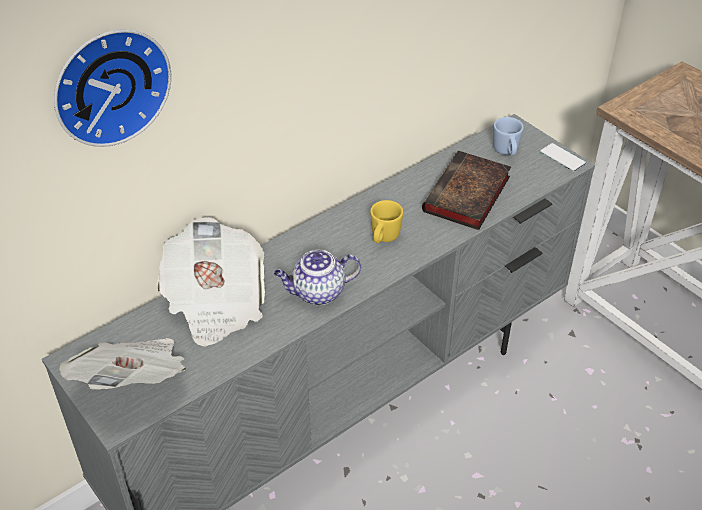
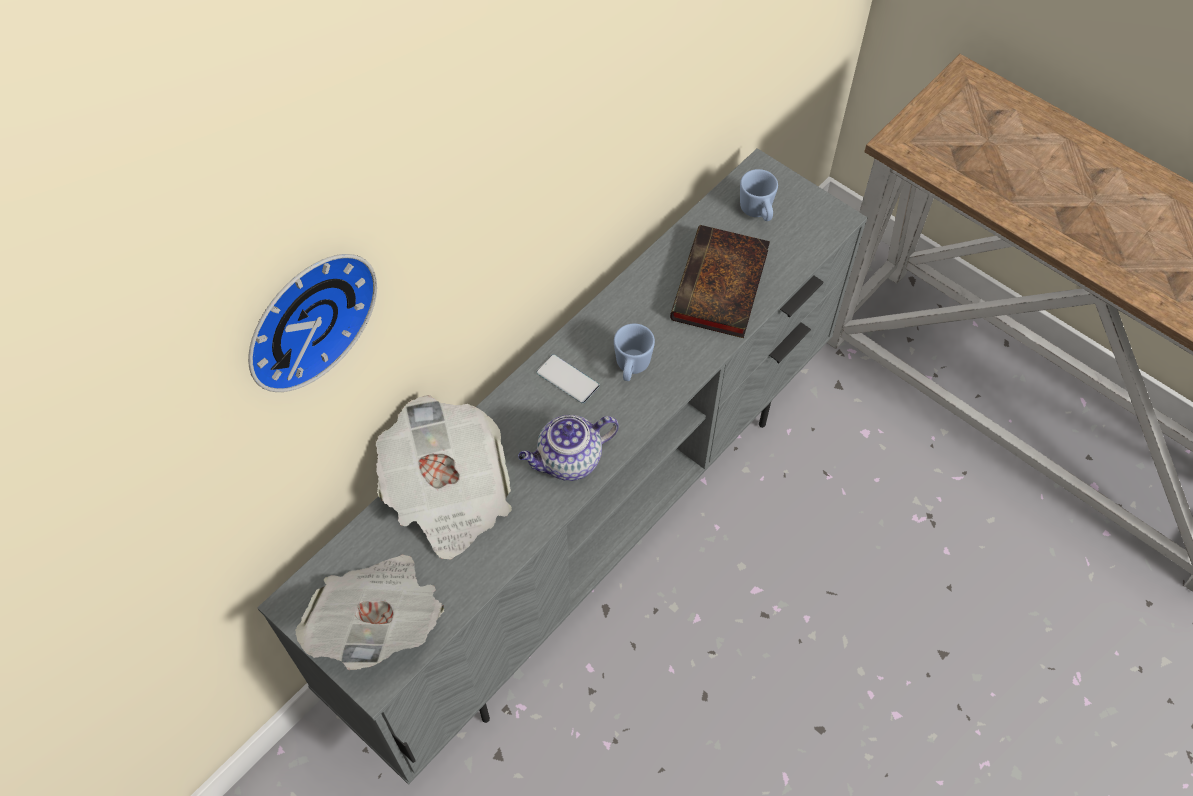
camera: 10 degrees left, 15 degrees up
yellow mug [370,200,403,243] -> blue mug [614,323,655,381]
phone [540,143,587,172] -> phone moved to [536,354,600,404]

